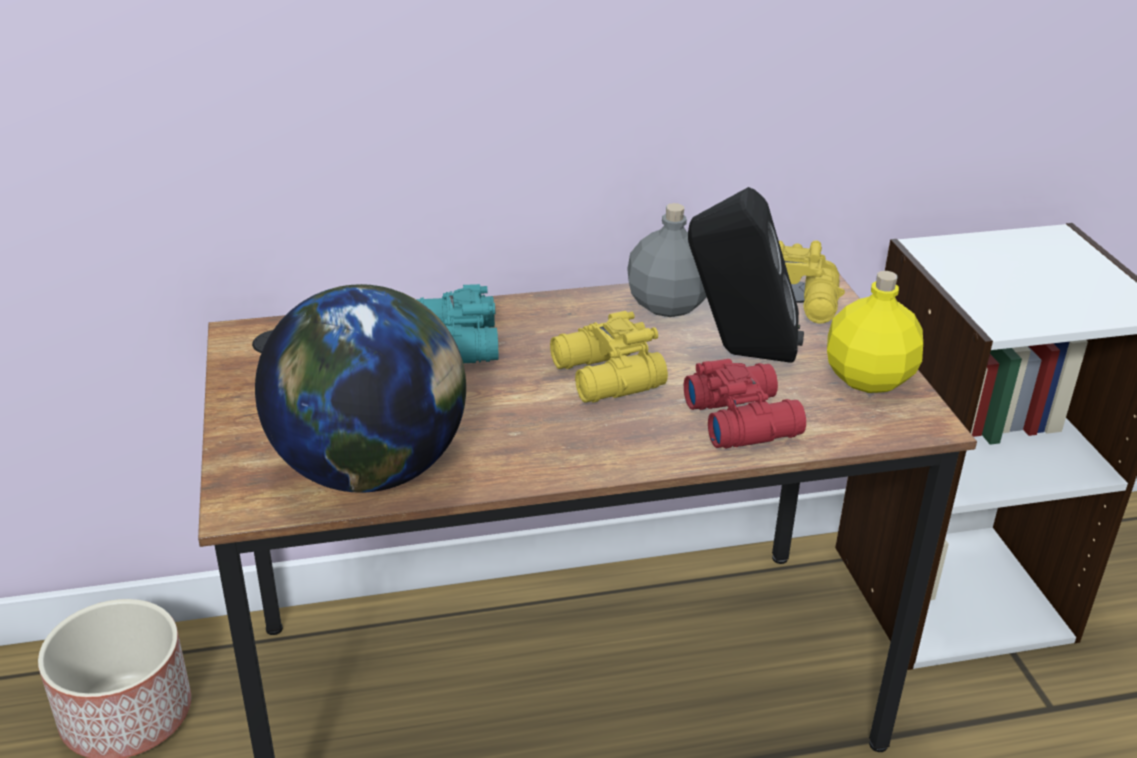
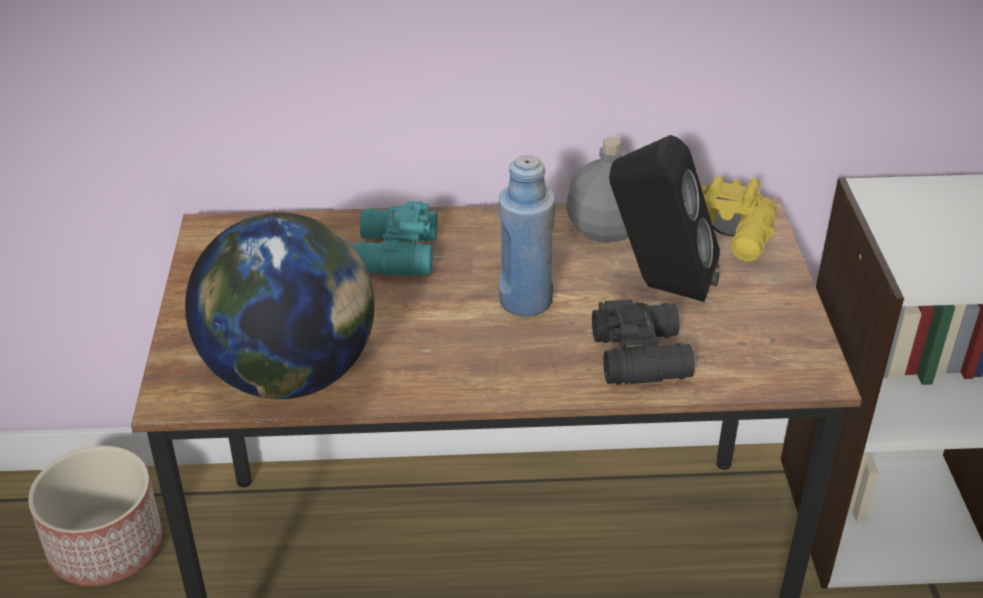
camera: 10 degrees right, 5 degrees up
yellow binoculars [550,311,668,403] -> blue bottle [499,155,555,316]
red binoculars [684,359,806,448] -> black binoculars [592,299,695,385]
yellow bottle [827,271,923,393] -> none

